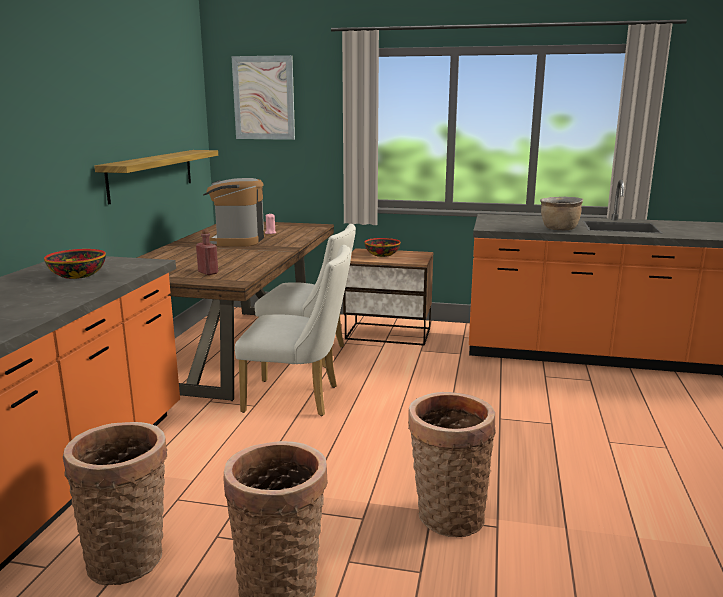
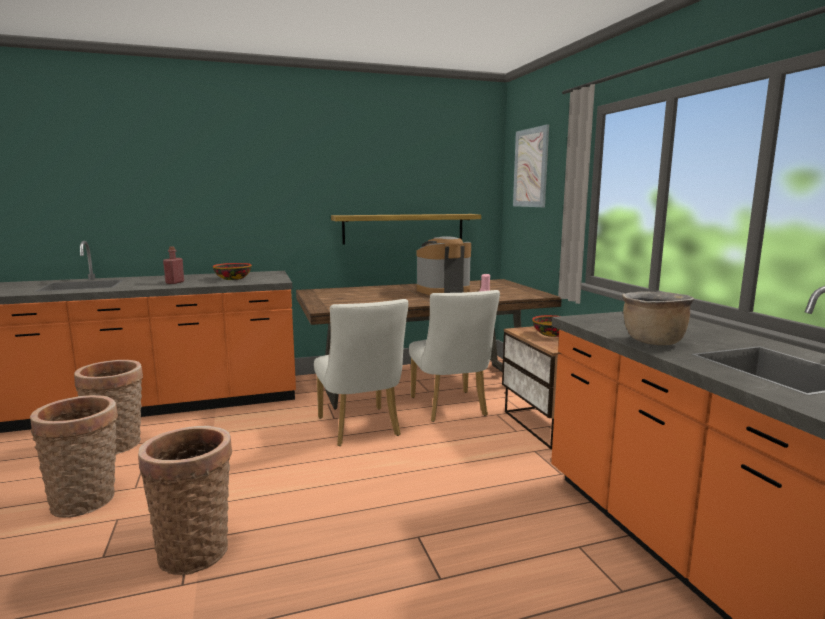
camera: 60 degrees right, 5 degrees down
red bottle [196,229,218,275] -> red bottle moved to [163,246,184,284]

